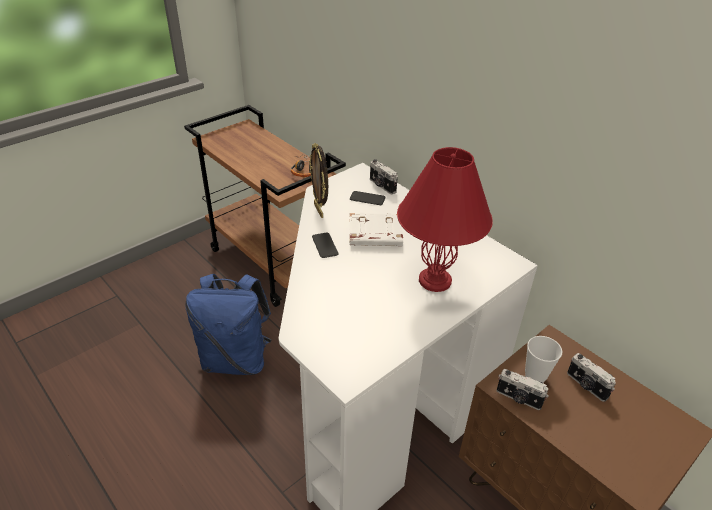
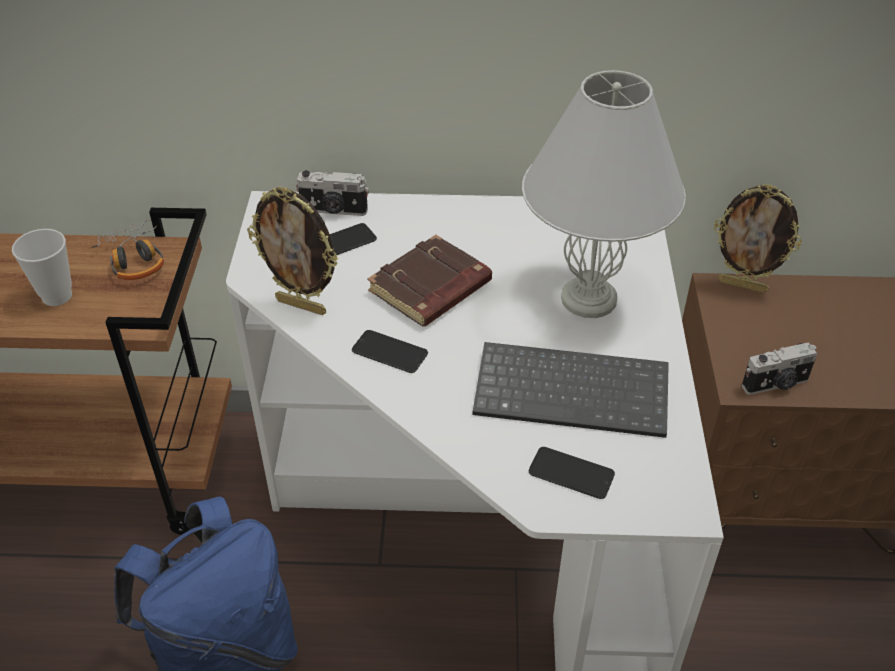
camera: 45 degrees left, 5 degrees up
white book [349,212,403,246] -> brown book [368,234,492,327]
red table lamp [397,147,493,292] -> white table lamp [522,70,686,318]
cup [525,336,562,383] -> cup moved to [12,229,72,306]
camera [567,353,616,402] -> none
none -> keyboard [473,342,669,438]
none -> phone [529,447,615,499]
none -> picture frame [714,184,802,293]

